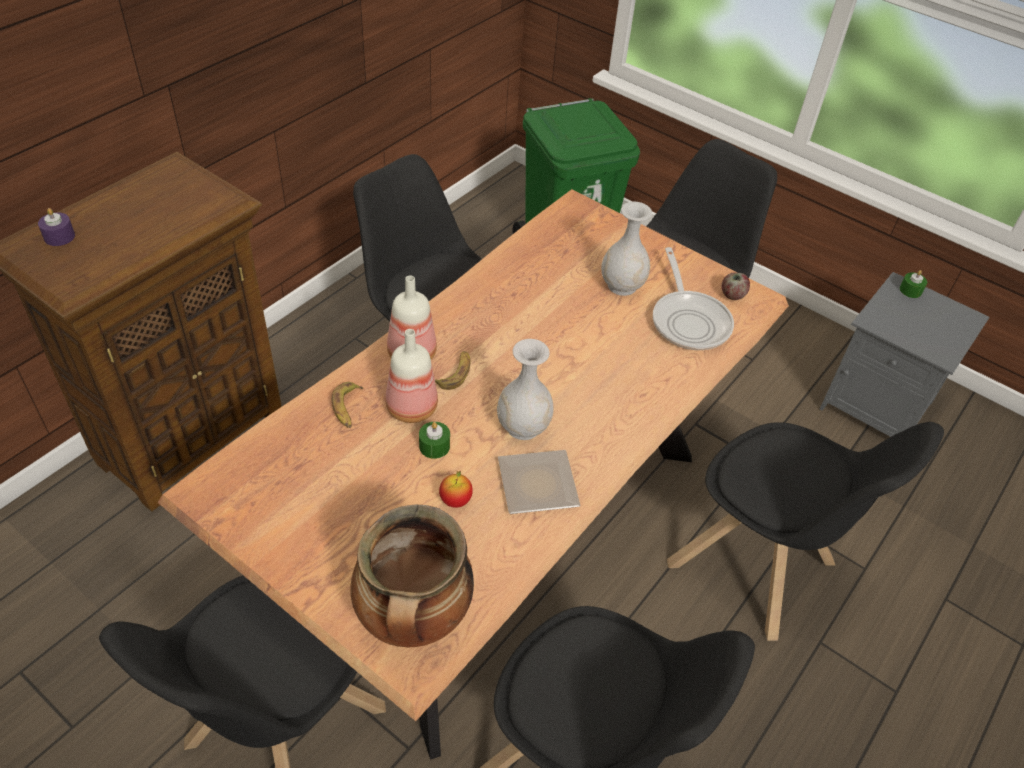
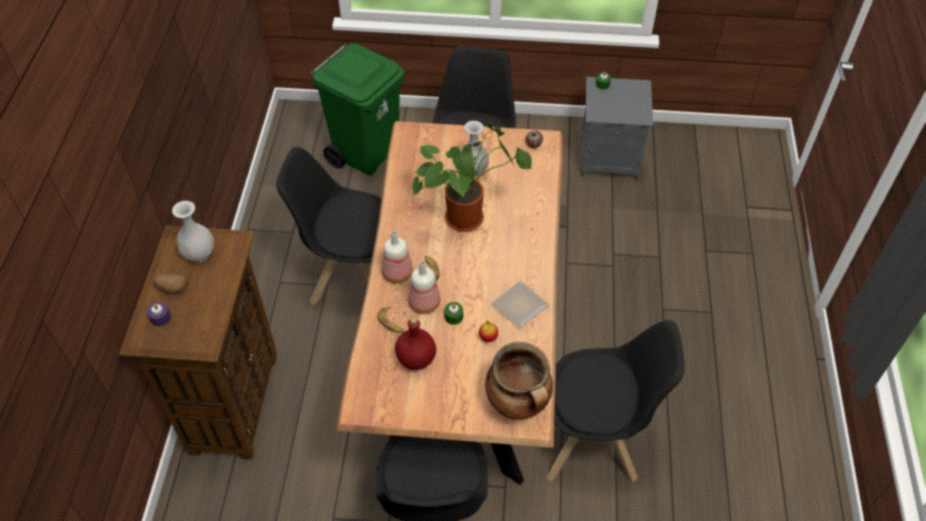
camera: 30 degrees left, 5 degrees up
white vase [497,339,554,440] -> white vase moved to [172,201,214,262]
frying pan [653,247,734,350] -> none
black chair [667,422,944,641] -> none
none -> potato [153,274,187,293]
none -> red bottle [395,317,436,370]
none -> potted plant [412,121,532,232]

